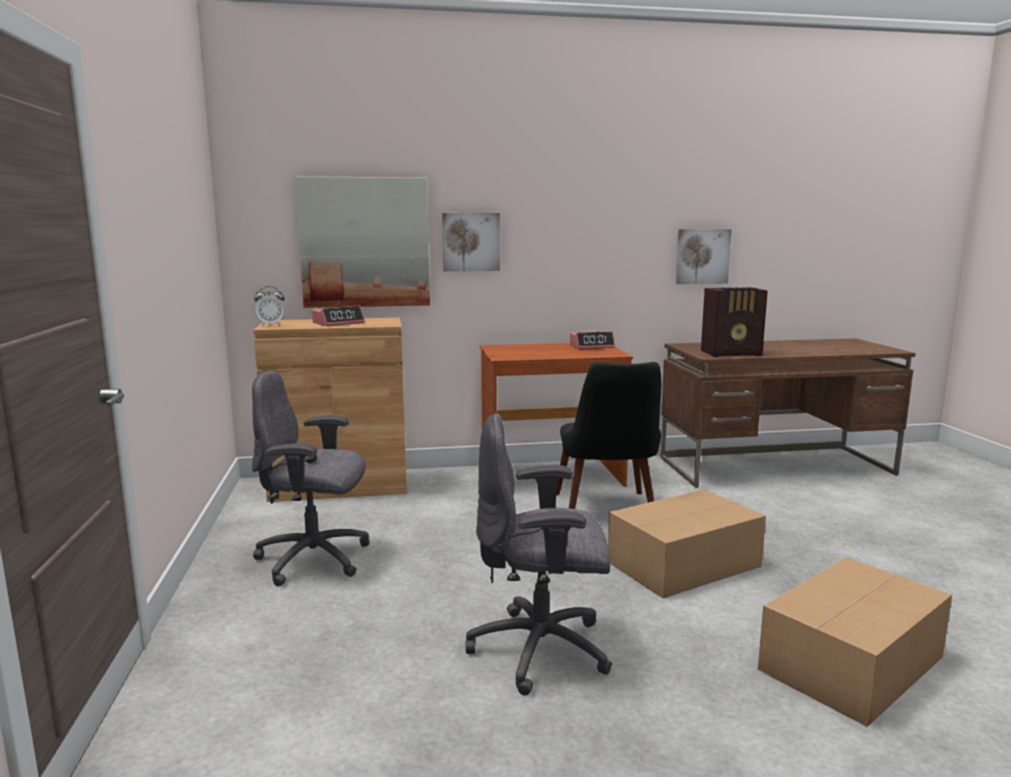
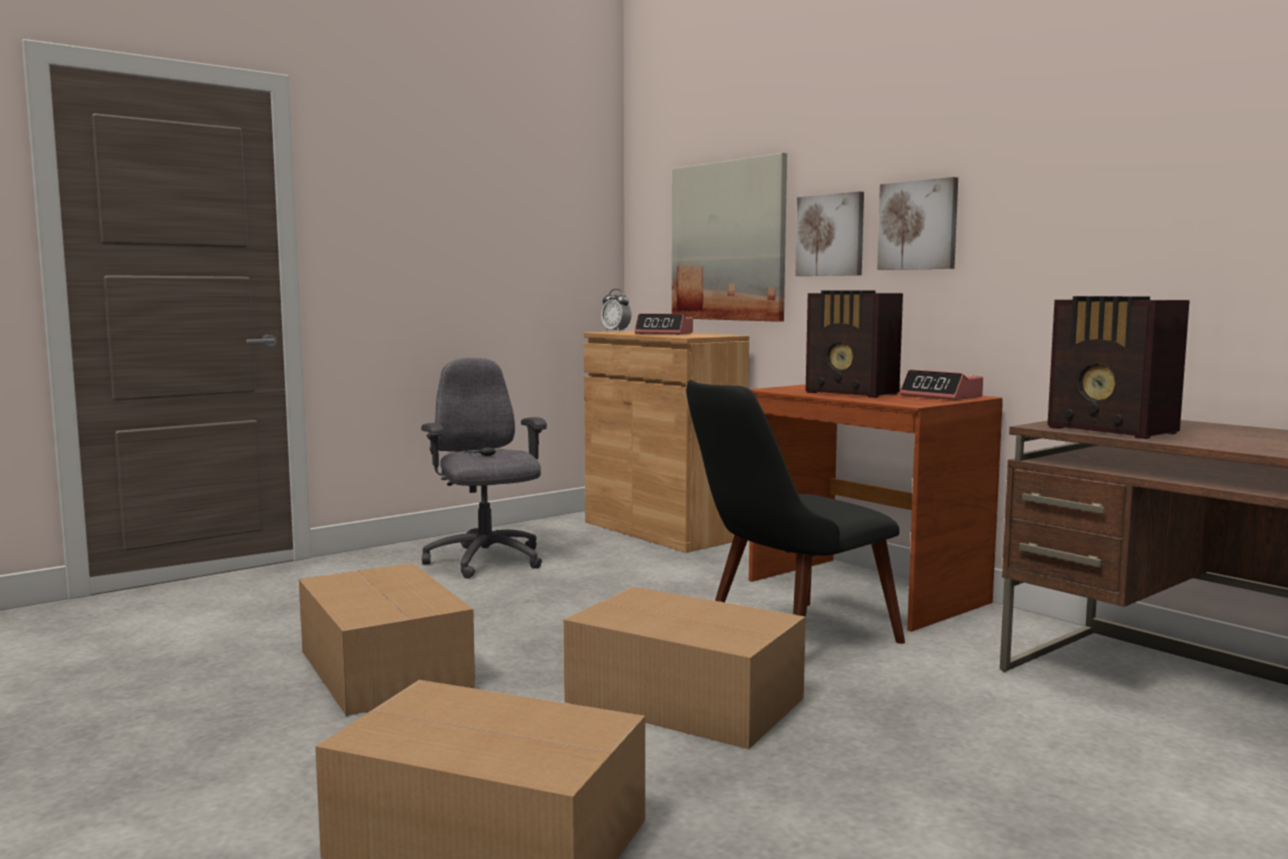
camera: 60 degrees right, 5 degrees down
grey office chair [465,413,612,695] -> cardboard box [299,563,475,716]
picture [676,229,732,284] -> picture moved to [877,177,958,270]
none -> radio [806,290,903,398]

